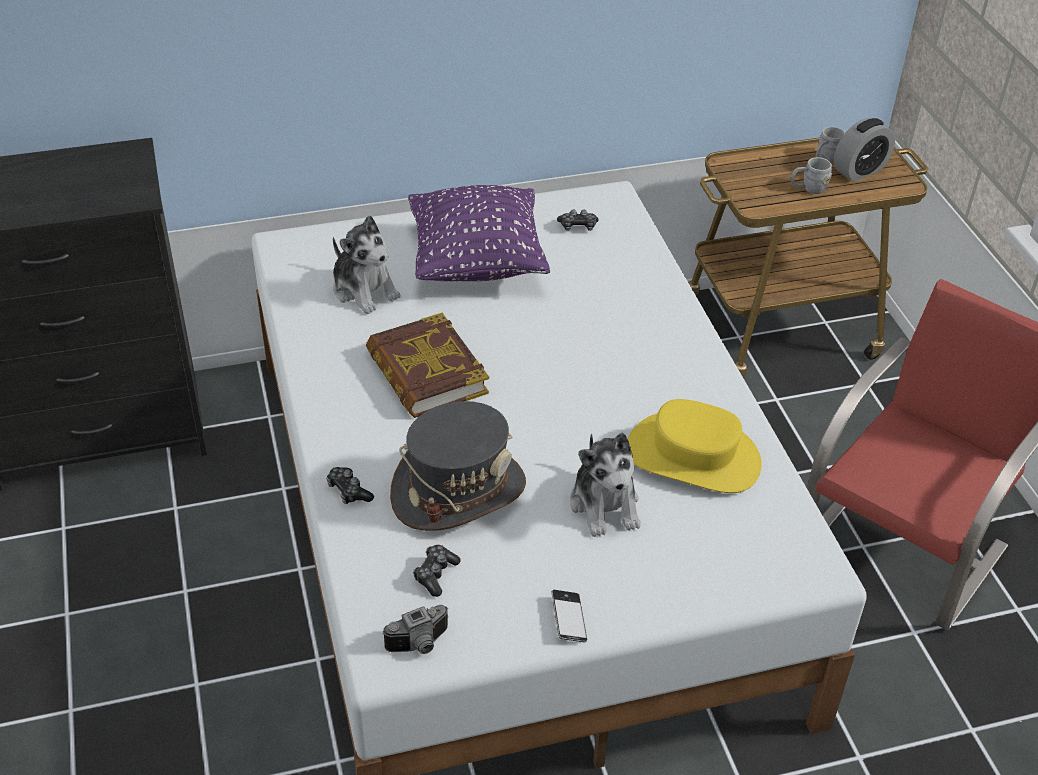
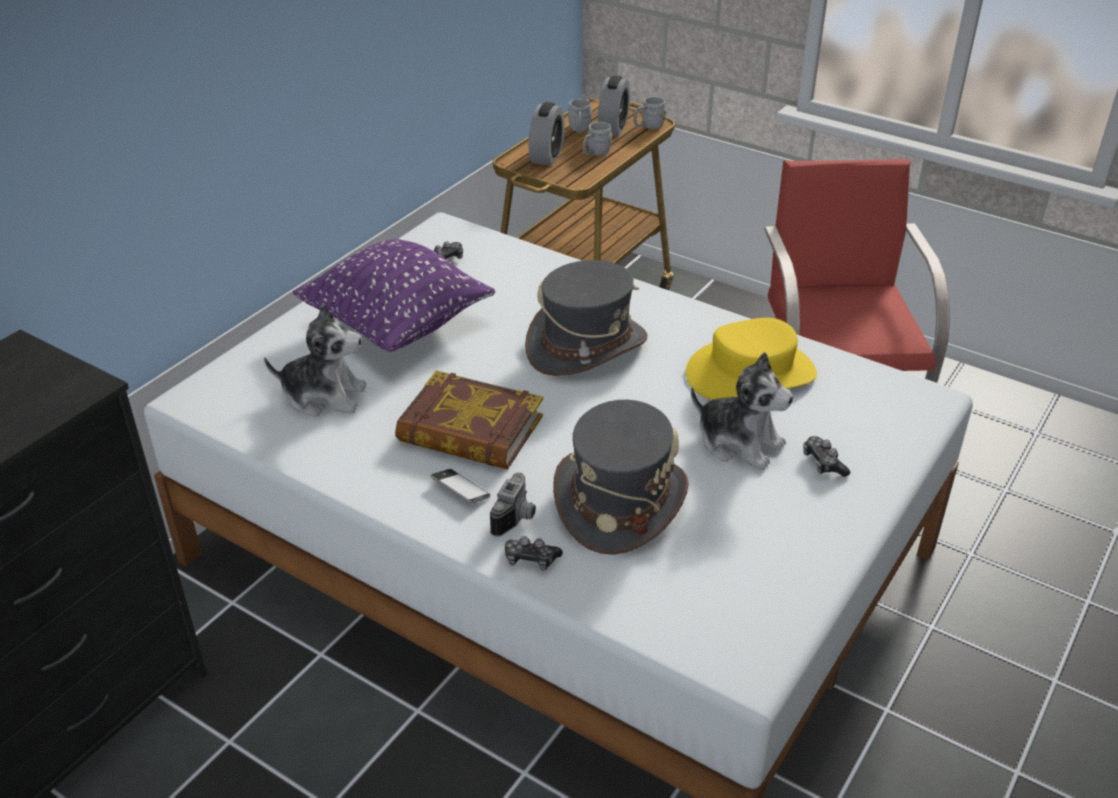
camera: 40 degrees left, 5 degrees down
camera [382,605,448,654] -> camera moved to [490,473,536,537]
game controller [413,545,461,597] -> game controller moved to [803,436,850,477]
phone [552,590,587,642] -> phone moved to [431,469,490,503]
none -> grey hat [525,260,648,376]
none -> alarm clock [529,102,565,166]
none -> grey mug [633,96,666,129]

